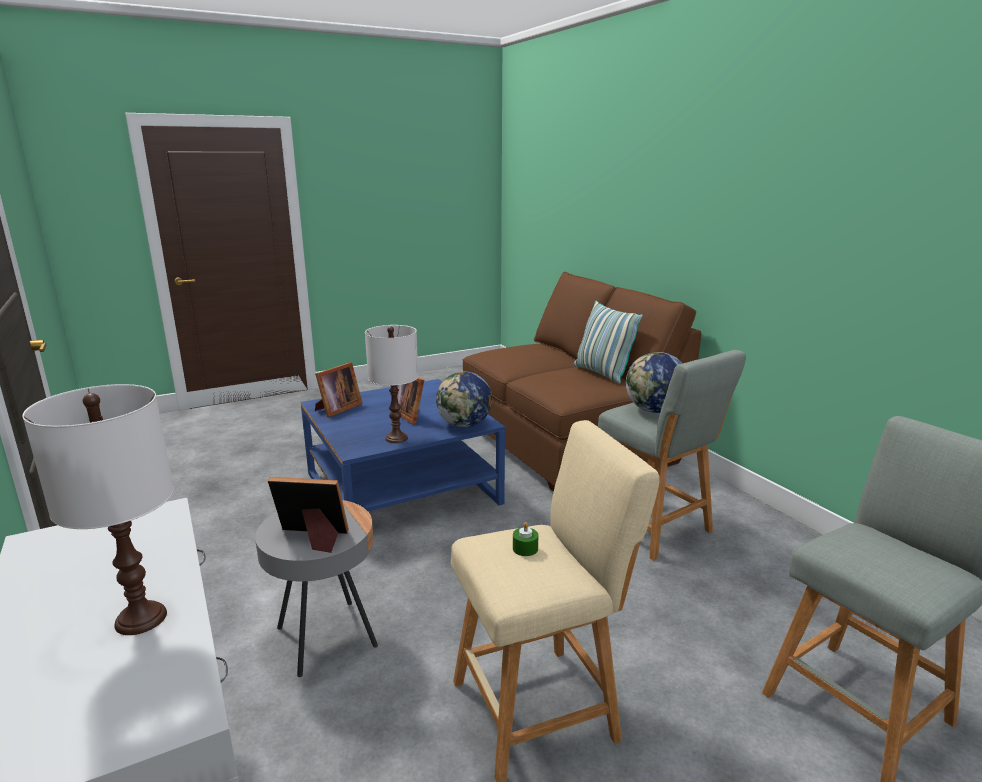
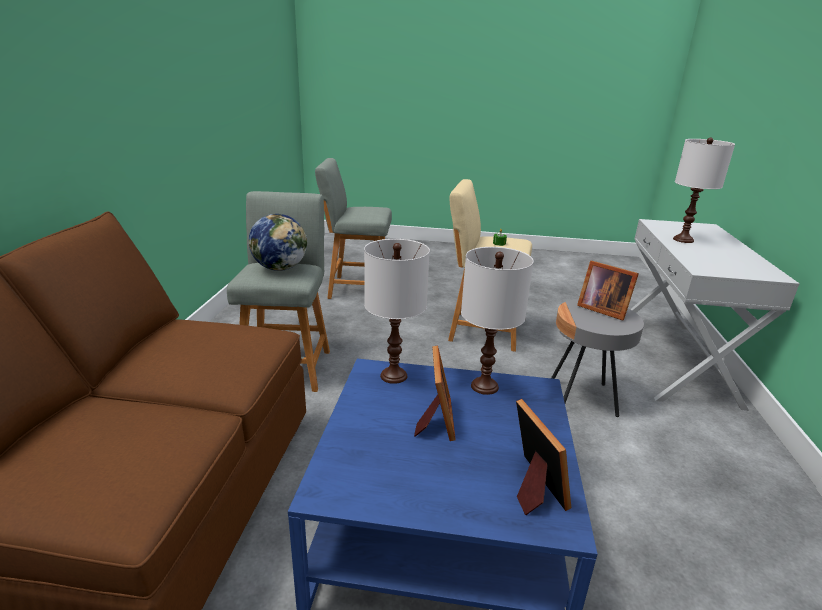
camera: 145 degrees left, 5 degrees up
picture frame [315,362,363,417] -> picture frame turned 90 degrees clockwise [516,399,571,515]
globe [436,371,492,428] -> white table lamp [364,239,430,384]
pillow [574,300,643,384] -> none

